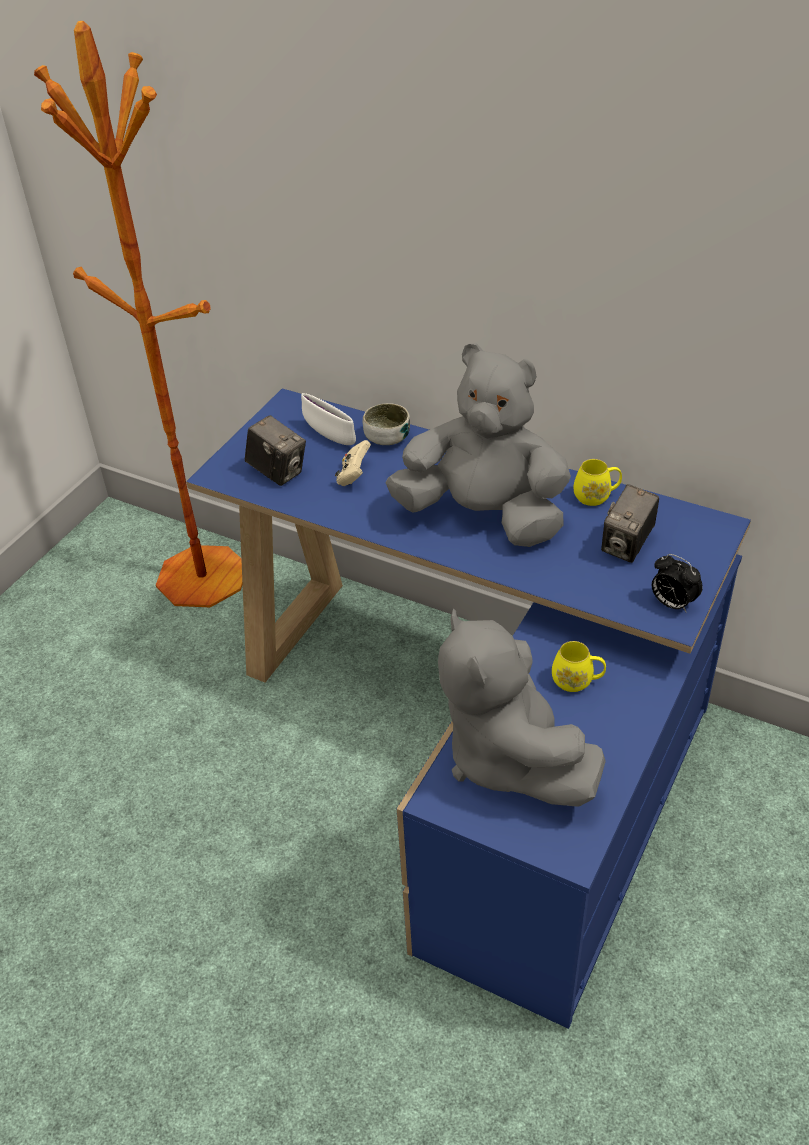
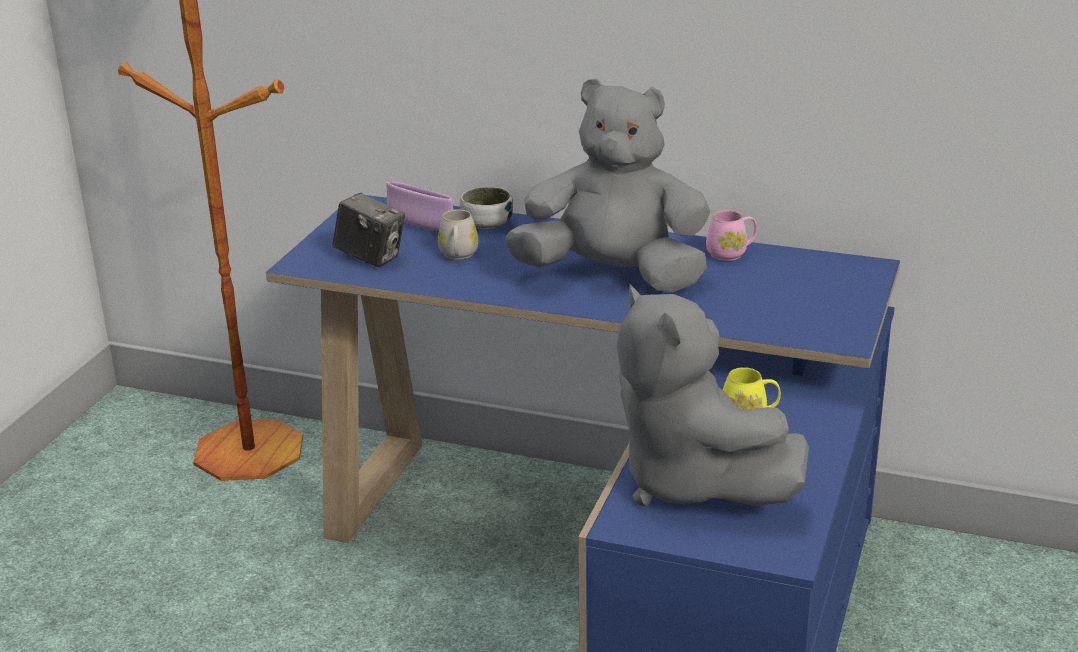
camera: 10 degrees left, 15 degrees down
white bowl [301,393,356,445] -> purple bowl [386,181,454,231]
beige game controller [335,440,371,486] -> white mug [438,209,479,260]
yellow mug [574,459,622,506] -> pink mug [706,210,757,261]
camera [601,484,659,563] -> none
alarm clock [652,554,703,612] -> none

